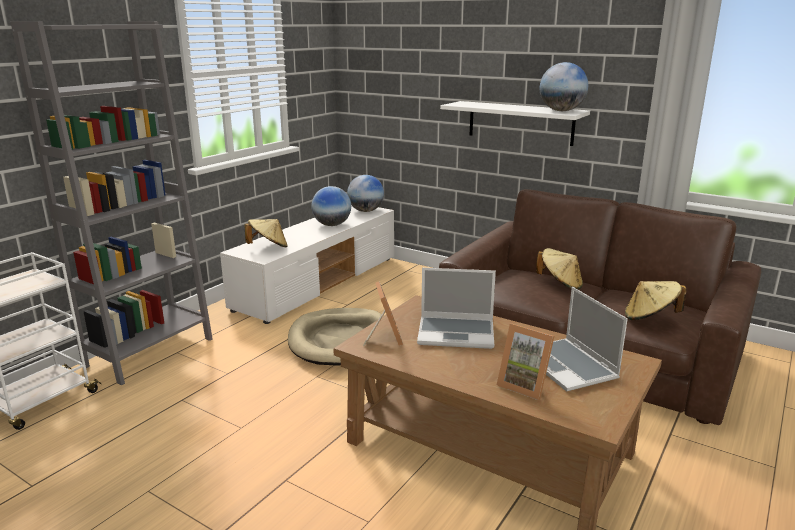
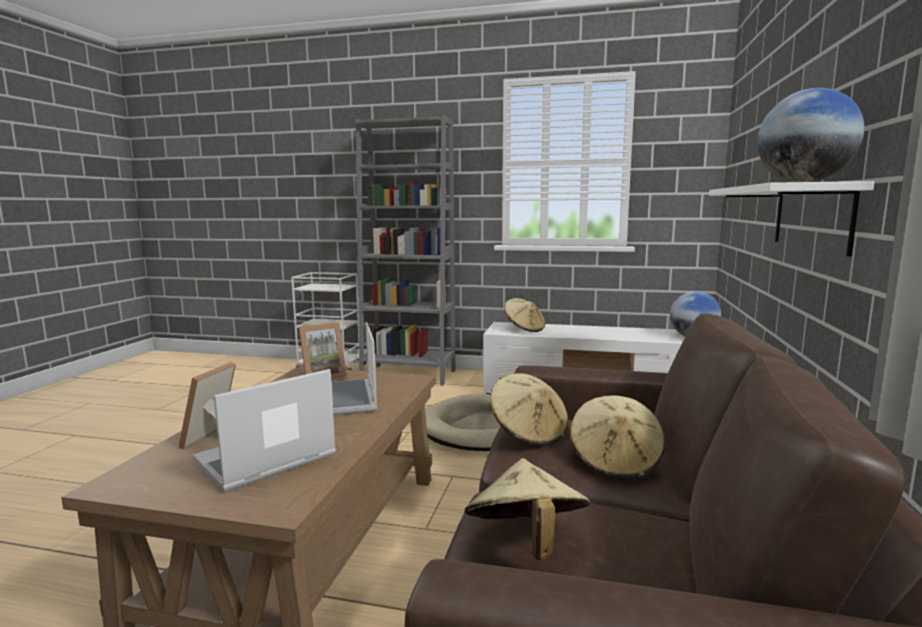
camera: 70 degrees right, 10 degrees down
globe [311,186,351,226] -> none
none -> beige hat [490,374,568,446]

